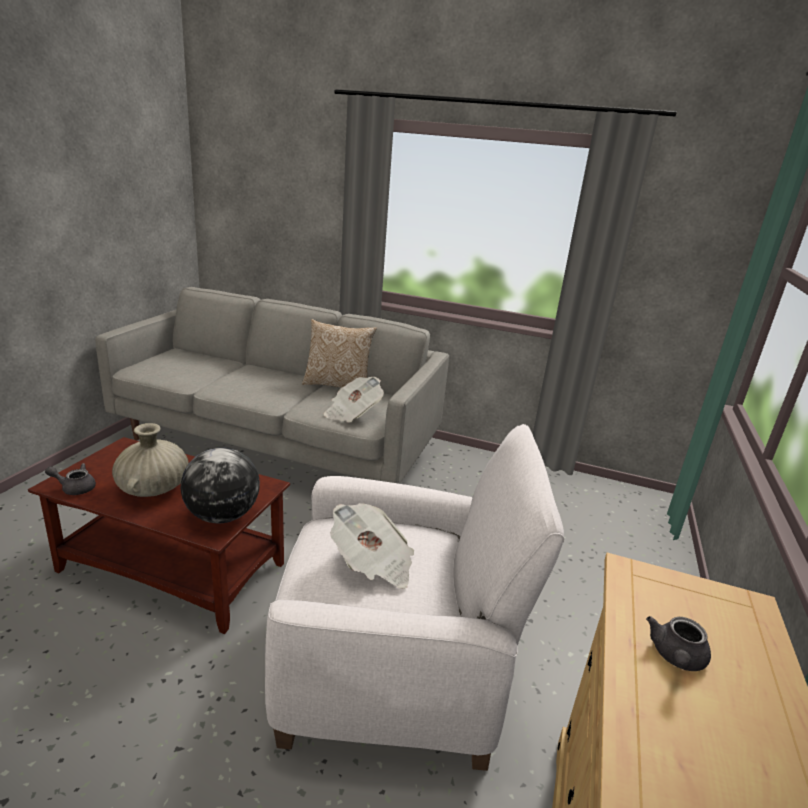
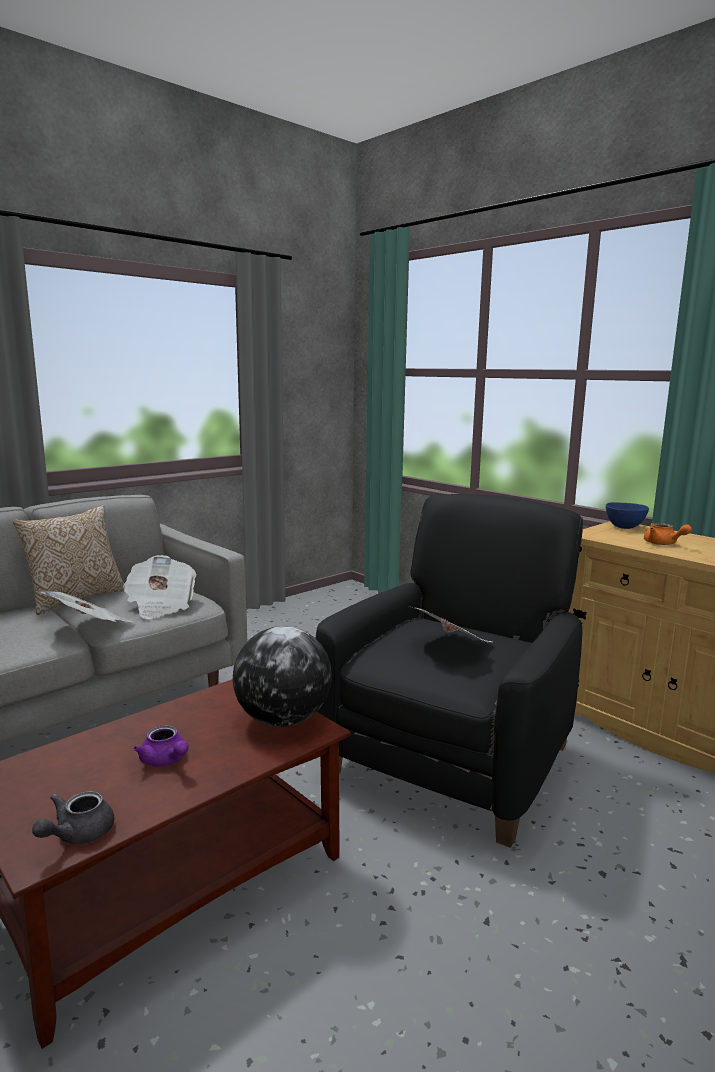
camera: 60 degrees left, 10 degrees down
beige vase [112,423,189,497] -> purple teapot [134,725,189,767]
white armchair [265,424,564,771] -> black armchair [316,494,583,848]
grey teapot [646,616,711,671] -> orange teapot [644,523,692,545]
none -> newspaper [40,591,134,622]
none -> blue bowl [606,502,649,529]

